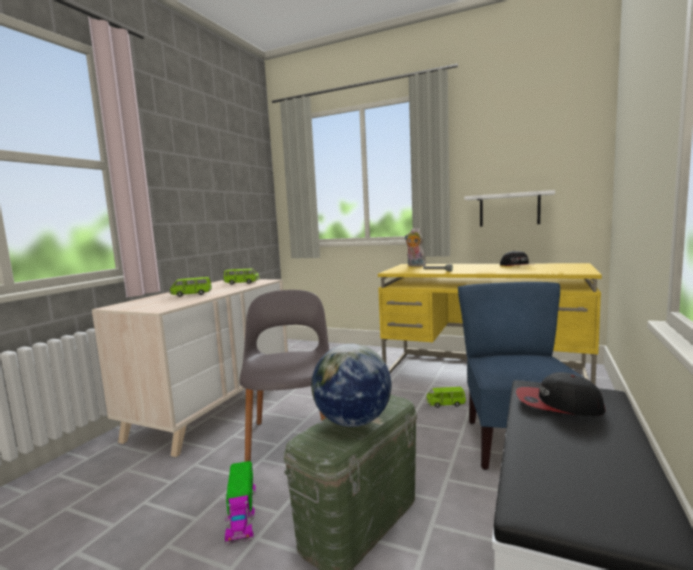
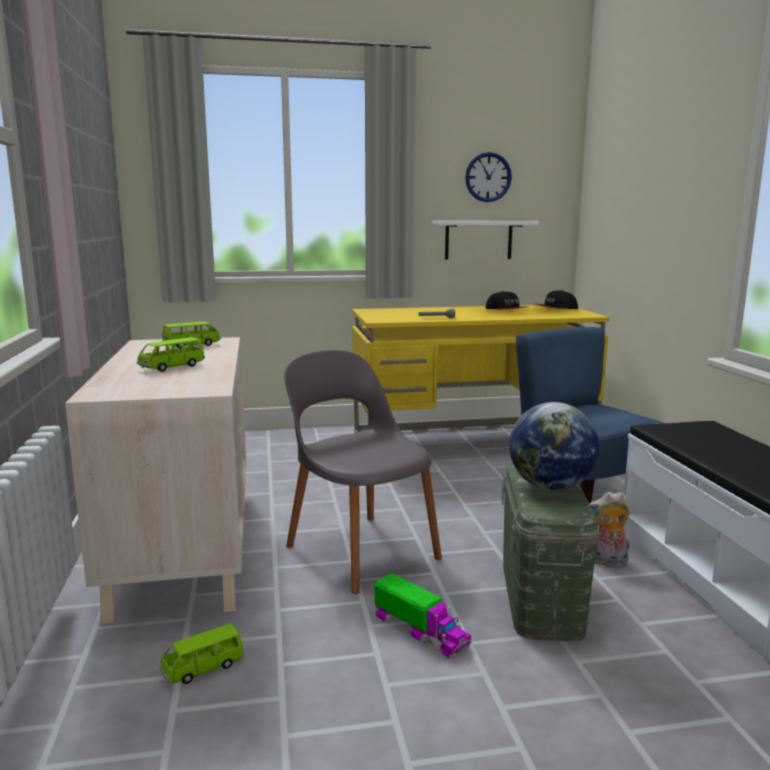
camera: 35 degrees left, 5 degrees up
plush toy [405,228,426,267] -> plush toy moved to [589,492,631,567]
green toy car [426,387,466,408] -> green toy car moved to [159,623,245,684]
cap [516,372,606,416] -> cap moved to [535,290,578,309]
none -> wall clock [465,152,512,202]

